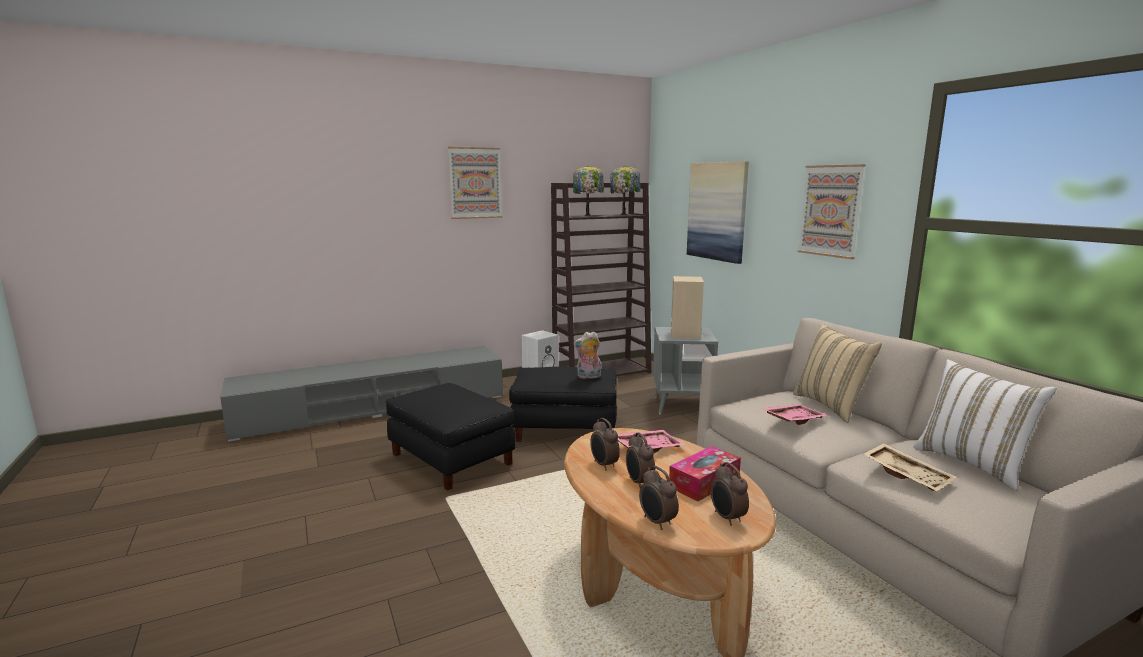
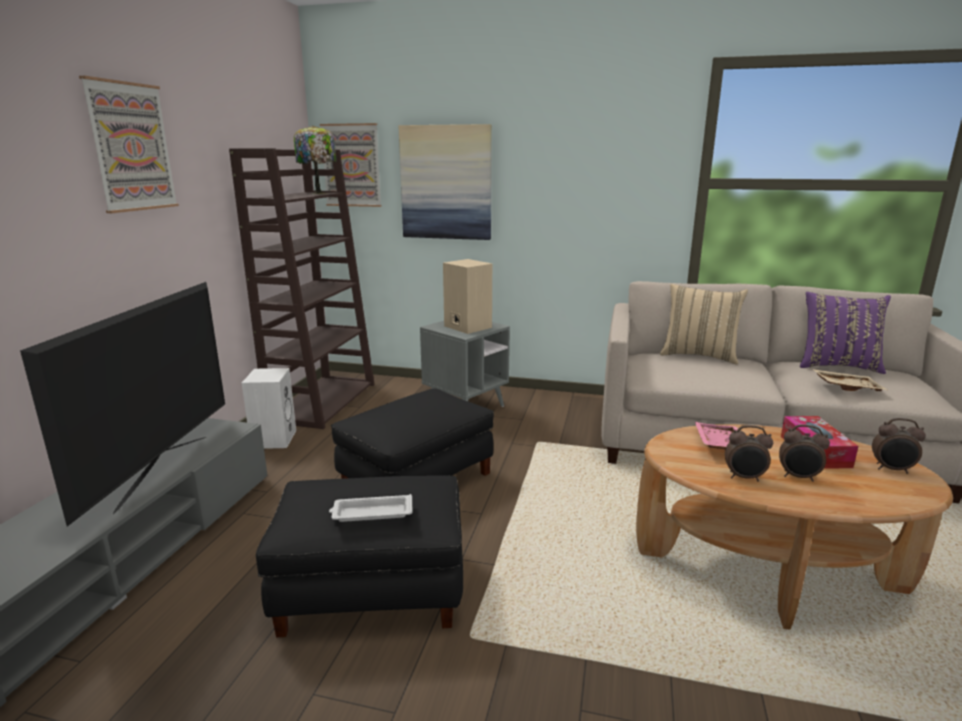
camera: 50 degrees left, 5 degrees up
table lamp [573,165,604,217] -> none
plush toy [573,331,601,379] -> none
alarm clock [639,466,679,530] -> none
pink tray [761,404,828,425] -> none
picture [798,164,865,259] -> picture moved to [320,123,382,207]
white pillow [913,359,1057,490] -> purple pillow [800,292,891,374]
none -> television [20,282,225,526]
none -> white tray [329,494,412,522]

